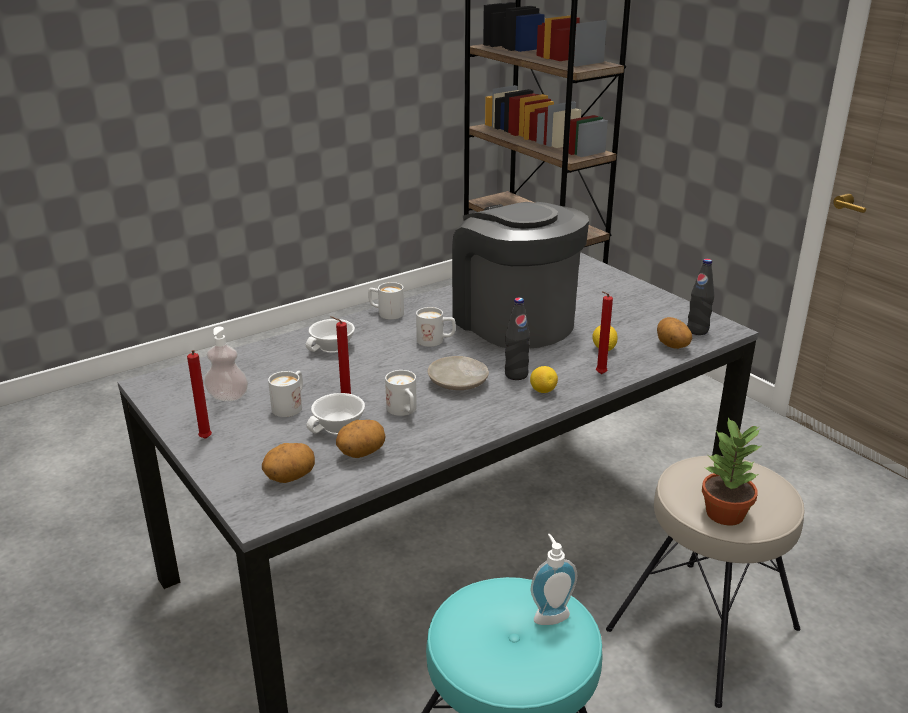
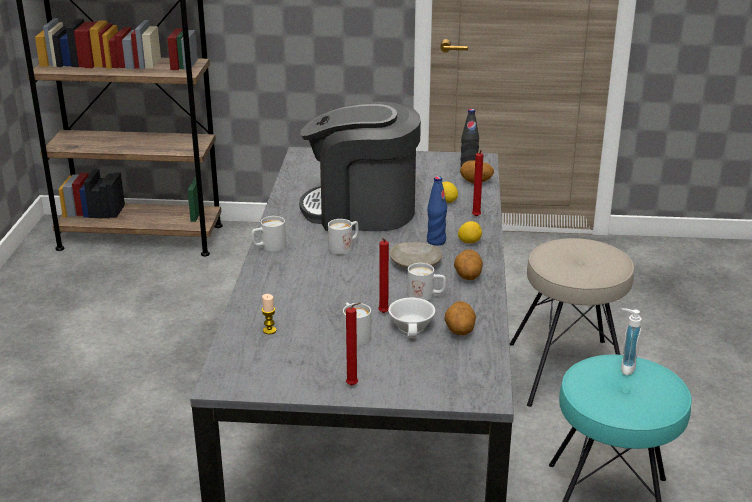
camera: 50 degrees left, 0 degrees up
soap dispenser [204,326,248,401] -> none
potato [262,443,315,483] -> potato moved to [454,249,483,280]
white cup [306,319,355,353] -> none
black bottle [505,297,530,380] -> blue bottle [427,176,447,246]
potted plant [702,417,762,526] -> none
none -> candle [262,294,276,334]

